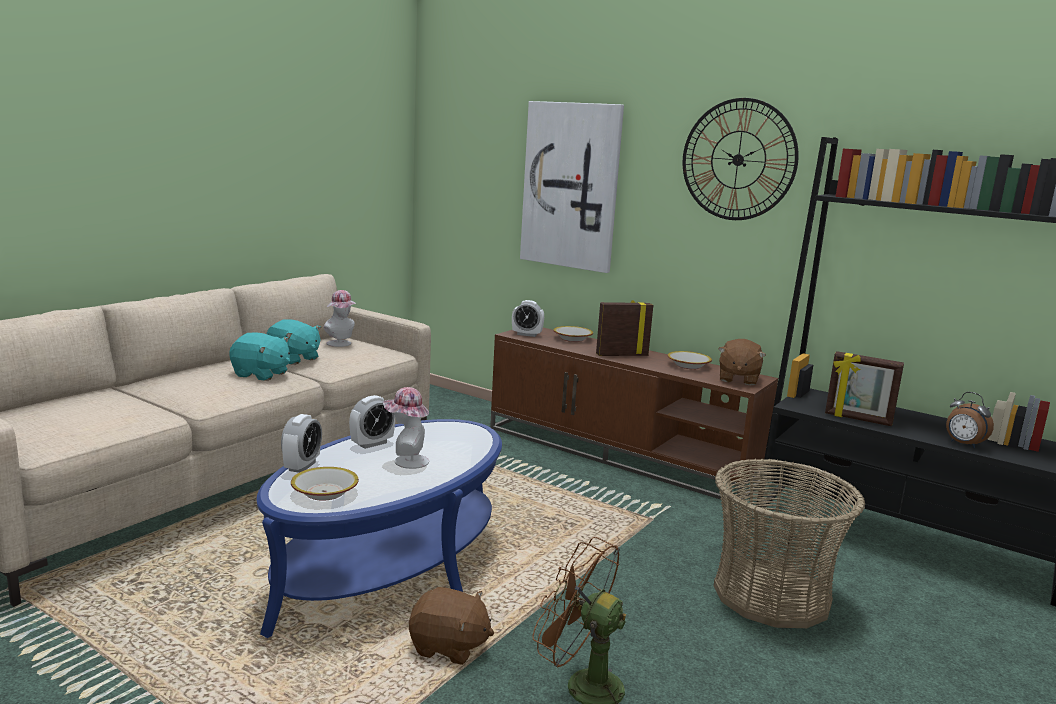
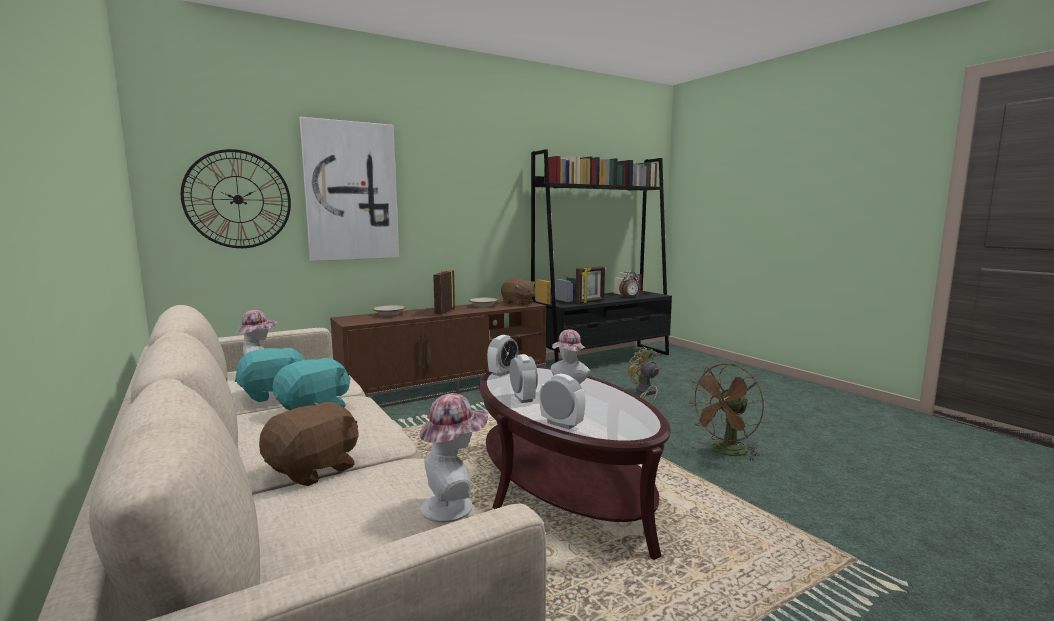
camera: 65 degrees left, 5 degrees down
blue coffee table [257,419,502,638] -> brown coffee table [479,366,671,560]
bowl [291,467,359,501] -> none
brown plush toy [409,587,494,665] -> brown plush toy moved to [259,402,359,486]
alarm clock [512,300,544,337] -> alarm clock moved to [487,335,518,377]
wall clock [683,98,799,220] -> wall clock moved to [181,149,291,248]
basket [714,459,865,628] -> yellow fan [628,347,659,405]
none -> hat [419,393,488,523]

